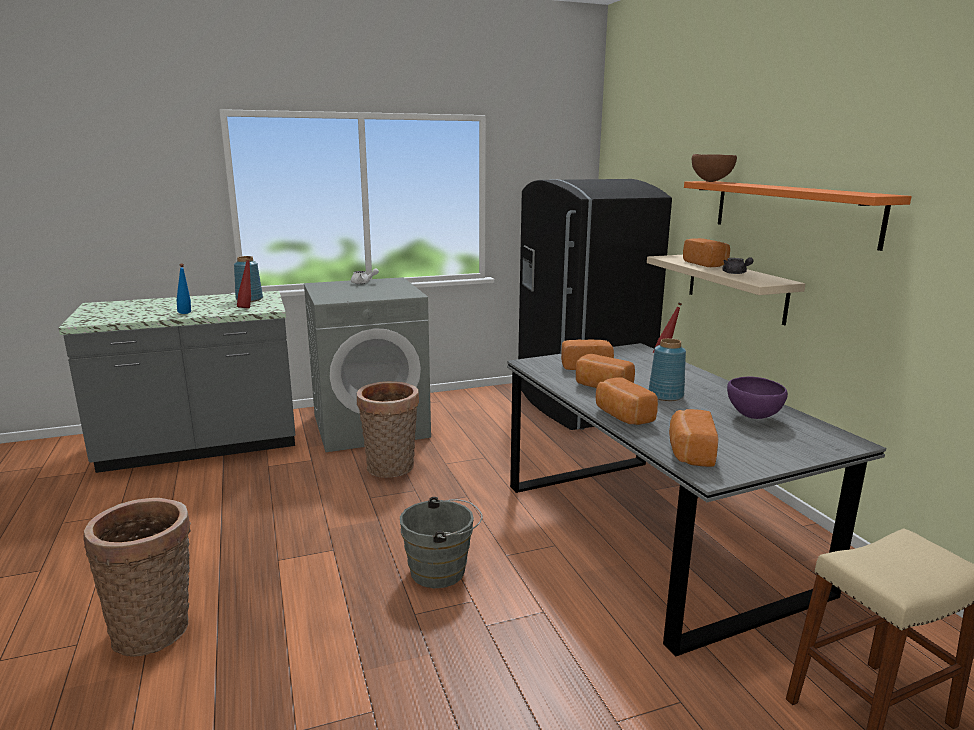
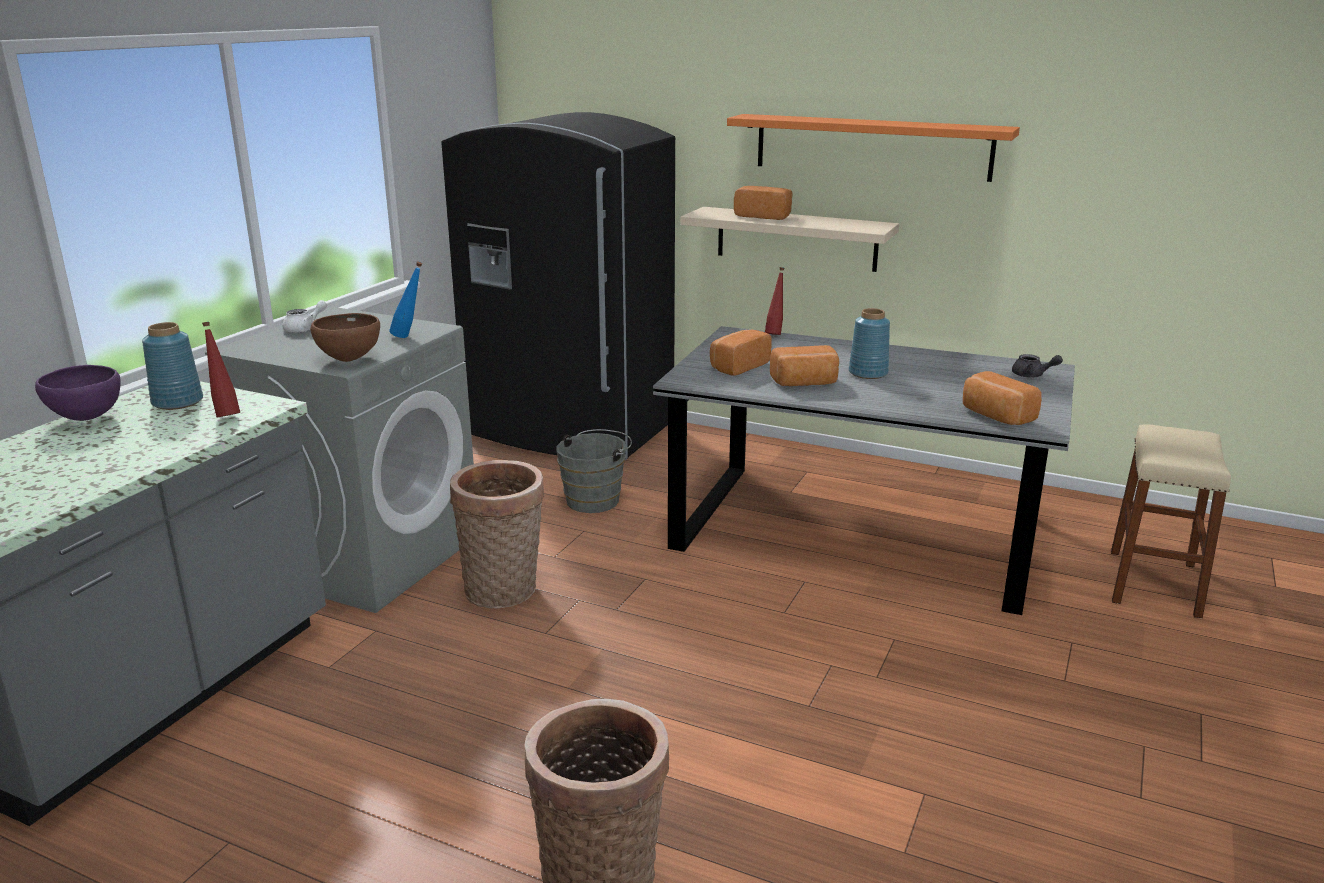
camera: 45 degrees left, 5 degrees up
blue bottle [177,263,191,314] -> blue bottle moved to [389,261,422,338]
grey bucket [400,497,483,588] -> grey bucket moved to [556,429,632,513]
bread [596,377,658,425] -> none
brown bowl [692,154,737,182] -> brown bowl moved to [310,313,380,362]
grey teapot [722,257,754,274] -> grey teapot moved to [1012,354,1063,378]
purple bowl [727,377,788,419] -> purple bowl moved to [35,365,121,421]

